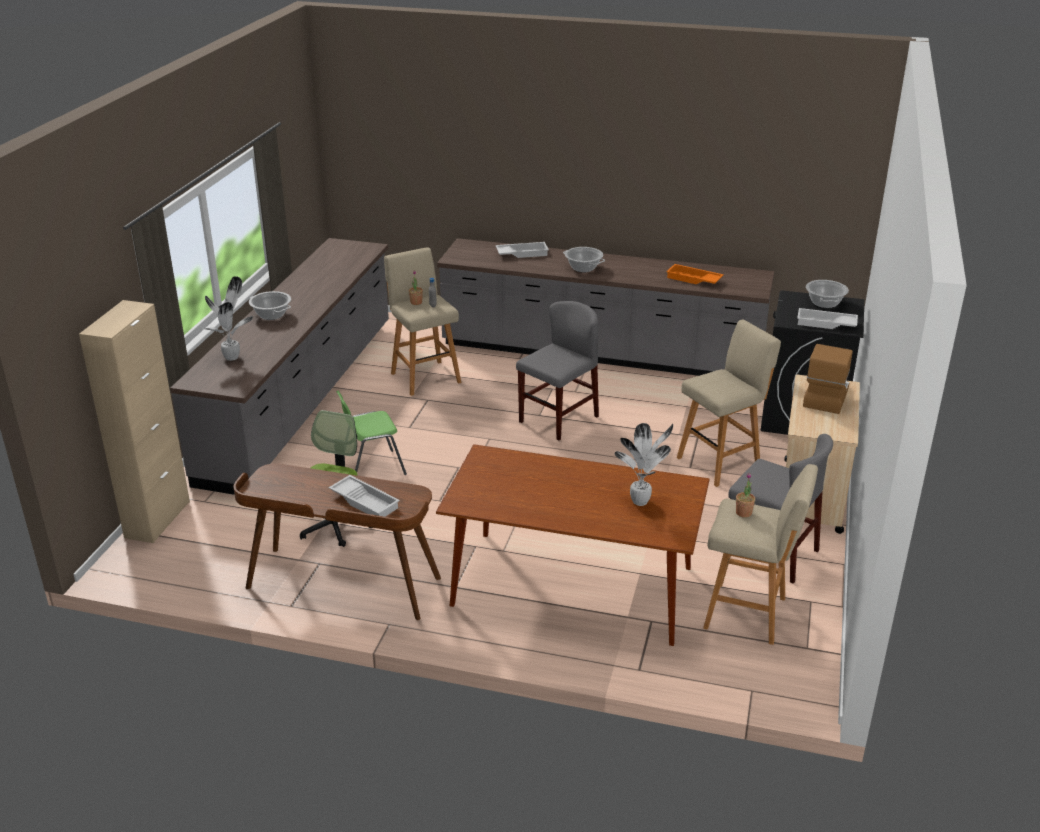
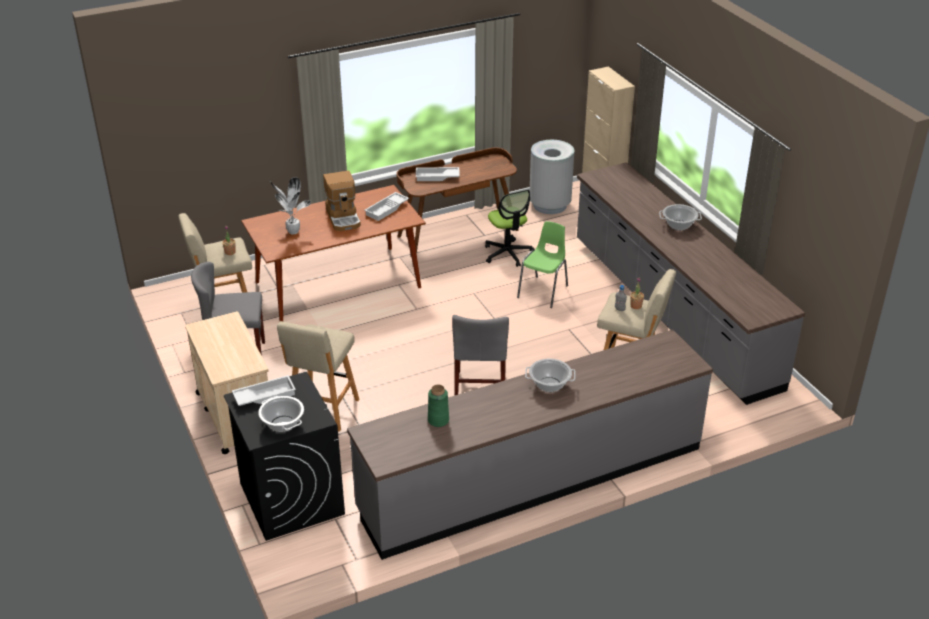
camera: 140 degrees right, 5 degrees up
potted plant [205,276,253,361] -> none
white tray [496,242,549,258] -> white tray moved to [364,192,409,221]
orange tray [666,264,724,285] -> green vase [428,385,449,427]
coffee machine [803,344,853,414] -> coffee machine moved to [323,171,361,231]
none -> grey trash can [530,140,574,214]

